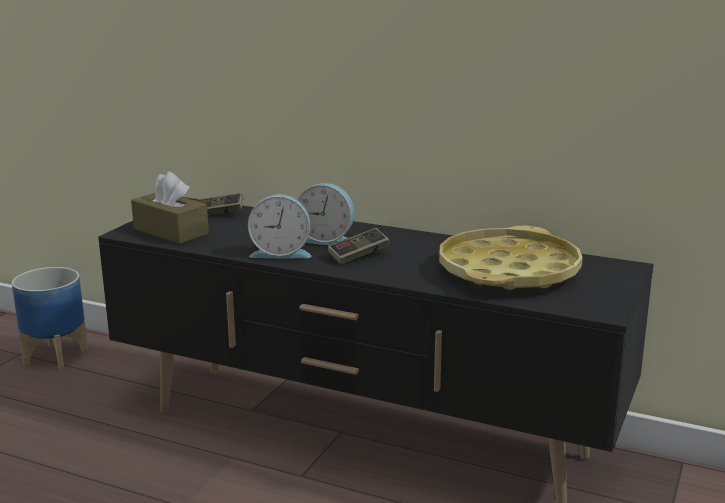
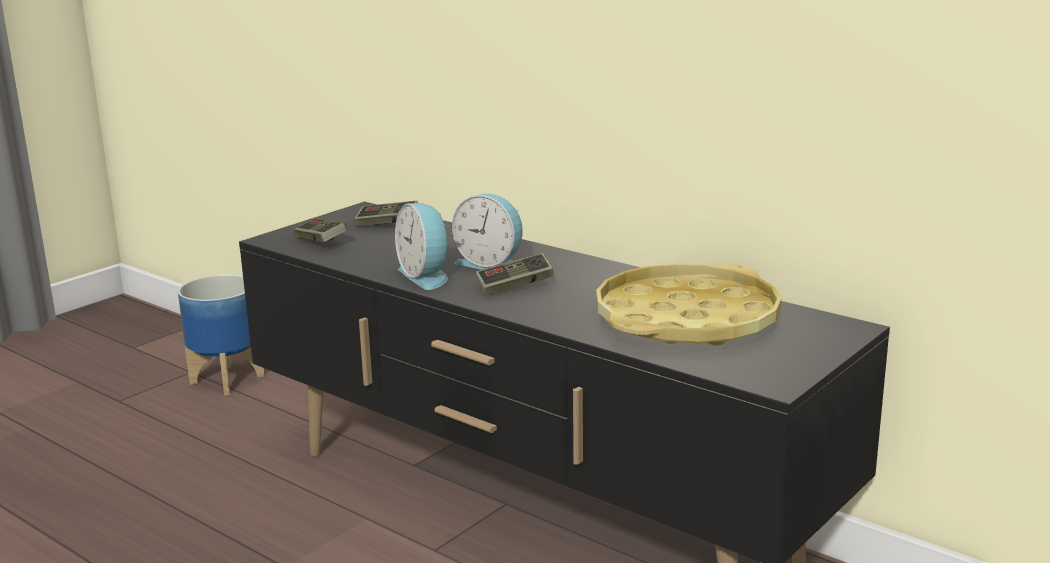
camera: 15 degrees right, 0 degrees up
brown tissue box [131,171,209,244] -> game controller [294,218,347,242]
alarm clock [248,194,312,258] -> alarm clock turned 45 degrees clockwise [395,203,450,290]

